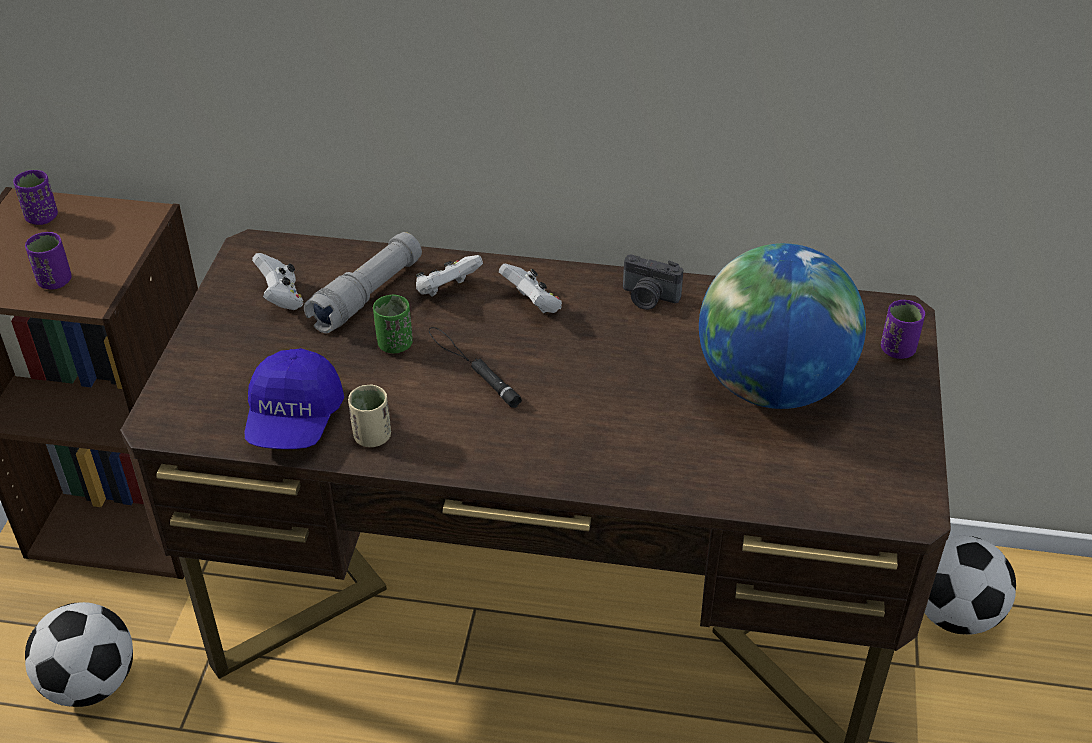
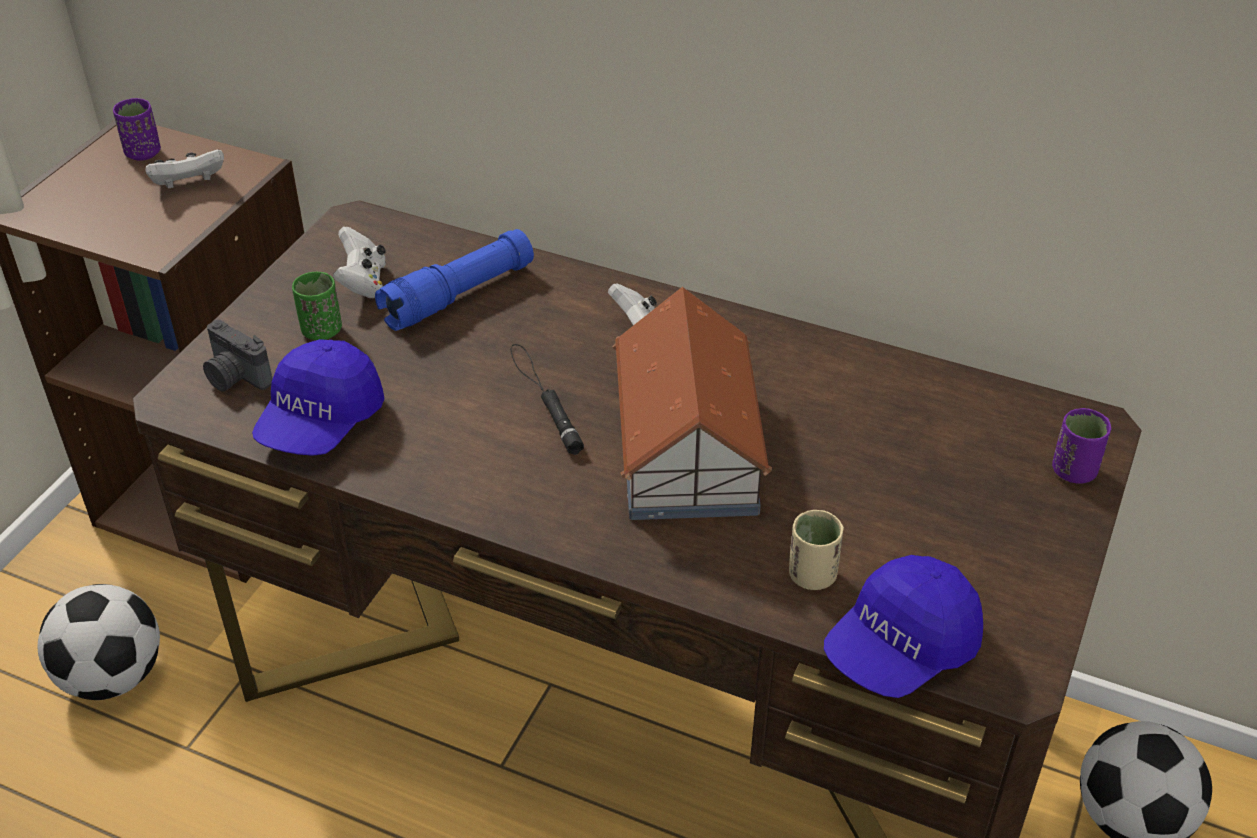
camera: 15 degrees right, 0 degrees up
purple cup [25,232,72,290] -> none
grey flashlight [304,232,422,334] -> blue flashlight [375,229,534,331]
beige cup [348,384,391,447] -> beige cup moved to [789,510,844,590]
green cup [373,295,413,353] -> green cup moved to [292,272,342,340]
white game controller [416,255,483,297] -> white game controller moved to [145,150,224,189]
camera [623,254,683,310] -> camera moved to [203,320,273,392]
globe [699,243,866,409] -> none
none -> toy house [613,287,772,520]
none -> blue cap [824,555,983,698]

